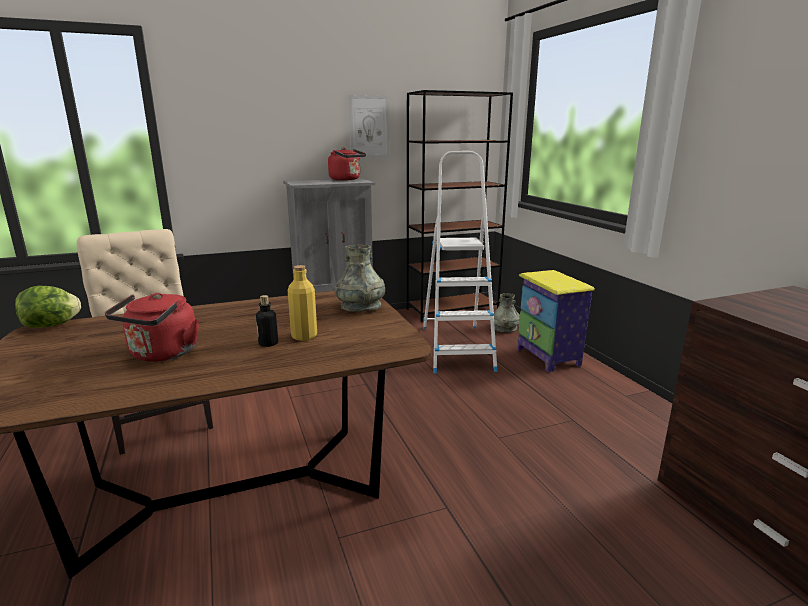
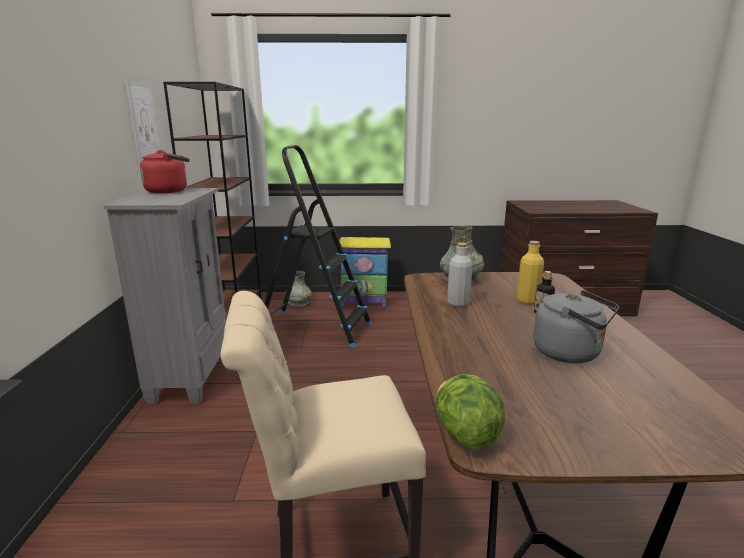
camera: 70 degrees left, 0 degrees up
red kettle [105,293,199,362] -> grey kettle [533,290,619,363]
white step ladder [423,151,498,374] -> black step ladder [264,145,372,348]
none -> grey bottle [447,243,473,307]

